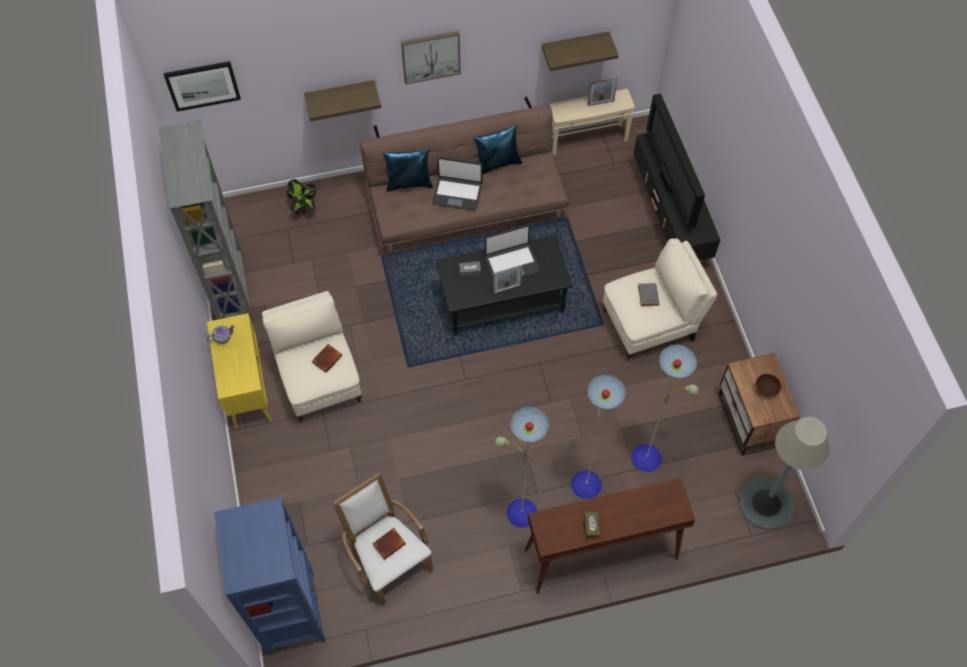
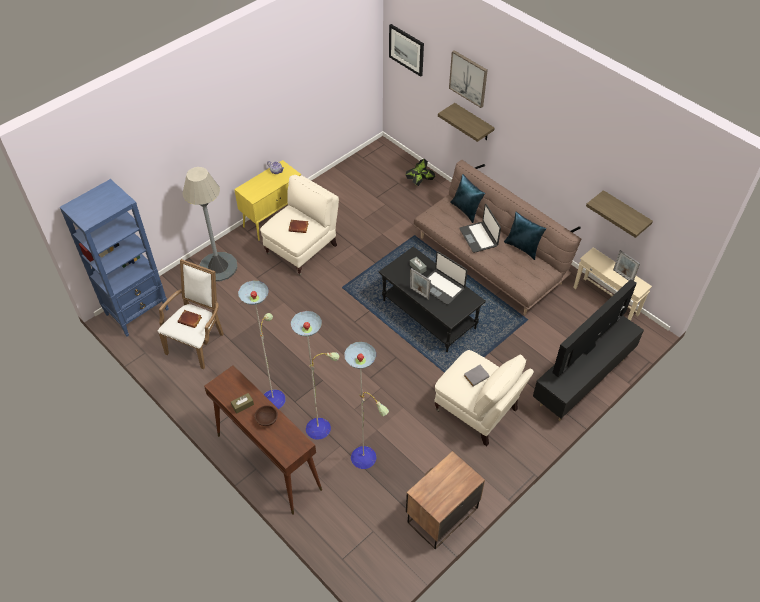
camera: 60 degrees right, 10 degrees down
grey bookcase [159,120,254,320] -> none
picture [401,31,461,85] -> picture moved to [449,50,488,108]
grey floor lamp [739,417,830,530] -> grey floor lamp moved to [183,167,238,282]
brown bowl [755,374,781,397] -> brown bowl moved to [255,405,278,426]

